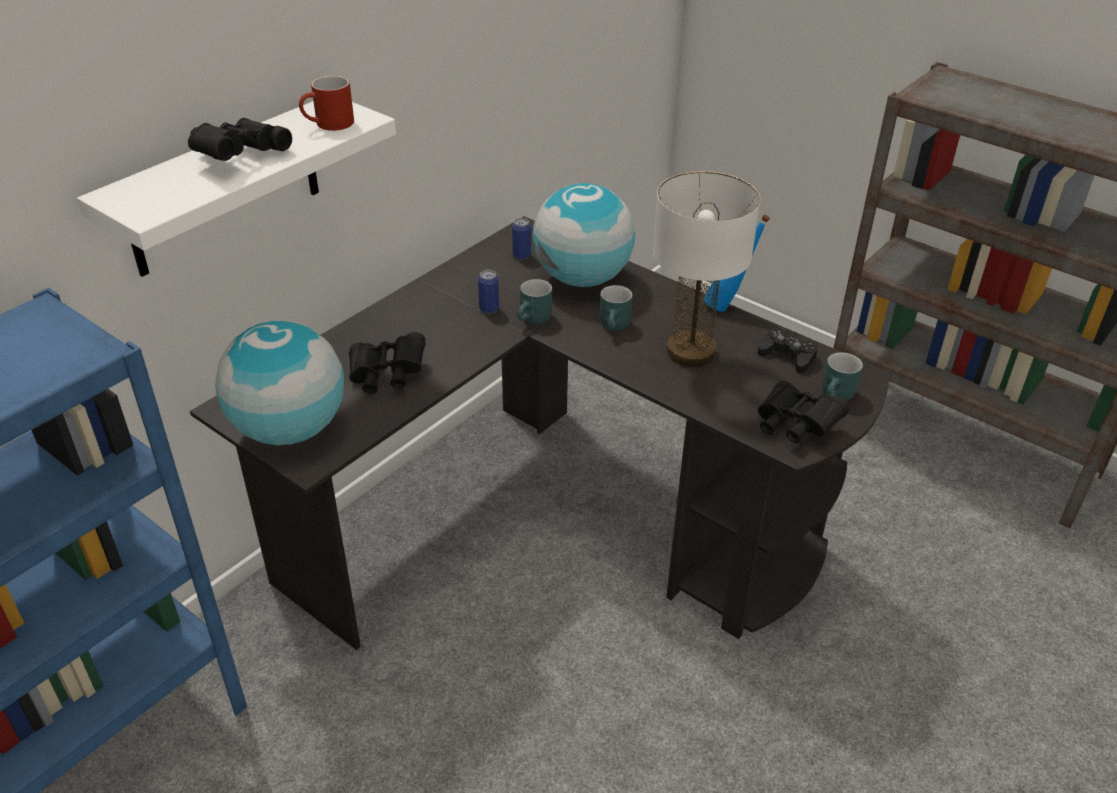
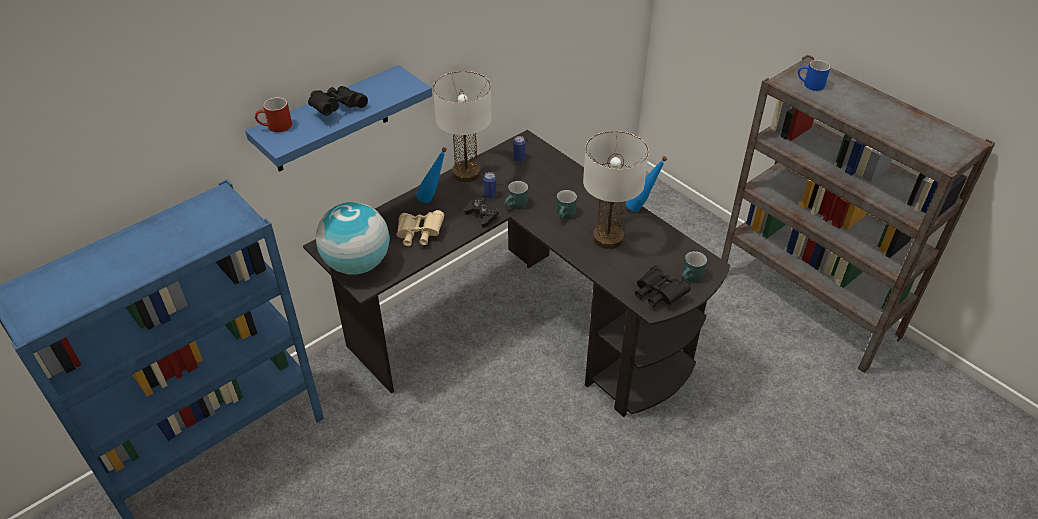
camera: 10 degrees right, 5 degrees up
white shelf [77,101,396,277] -> blue shelf [245,65,432,172]
red mug [299,75,354,131] -> red mug moved to [255,97,292,132]
black binoculars [349,332,425,394] -> beige binoculars [397,210,444,246]
globe [533,183,635,287] -> none
black game controller [758,327,818,373] -> black game controller moved to [464,198,499,228]
none -> blue bottle [416,147,447,203]
none -> table lamp [433,71,492,182]
none -> blue mug [798,60,831,91]

